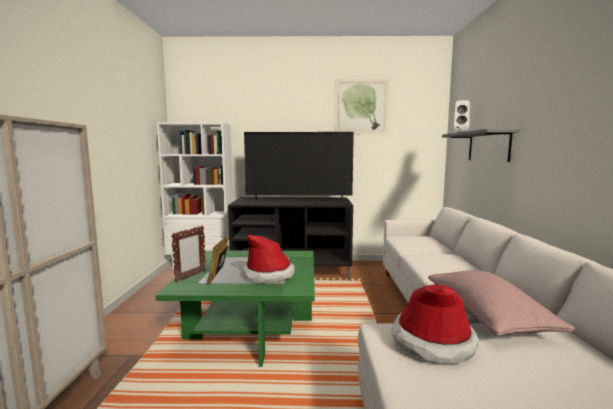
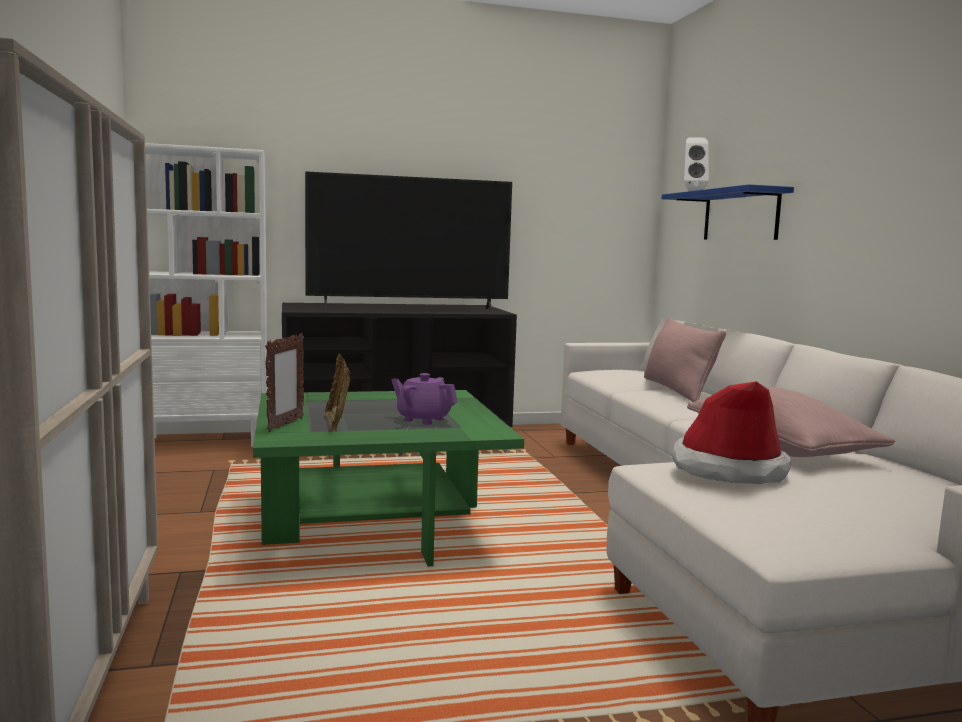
camera: 15 degrees left, 0 degrees up
hat [242,235,295,284] -> purple teapot [391,373,457,425]
picture [335,79,390,134] -> none
grey shelf [442,129,520,162] -> blue shelf [662,184,794,240]
none -> pink pillow [644,317,726,402]

